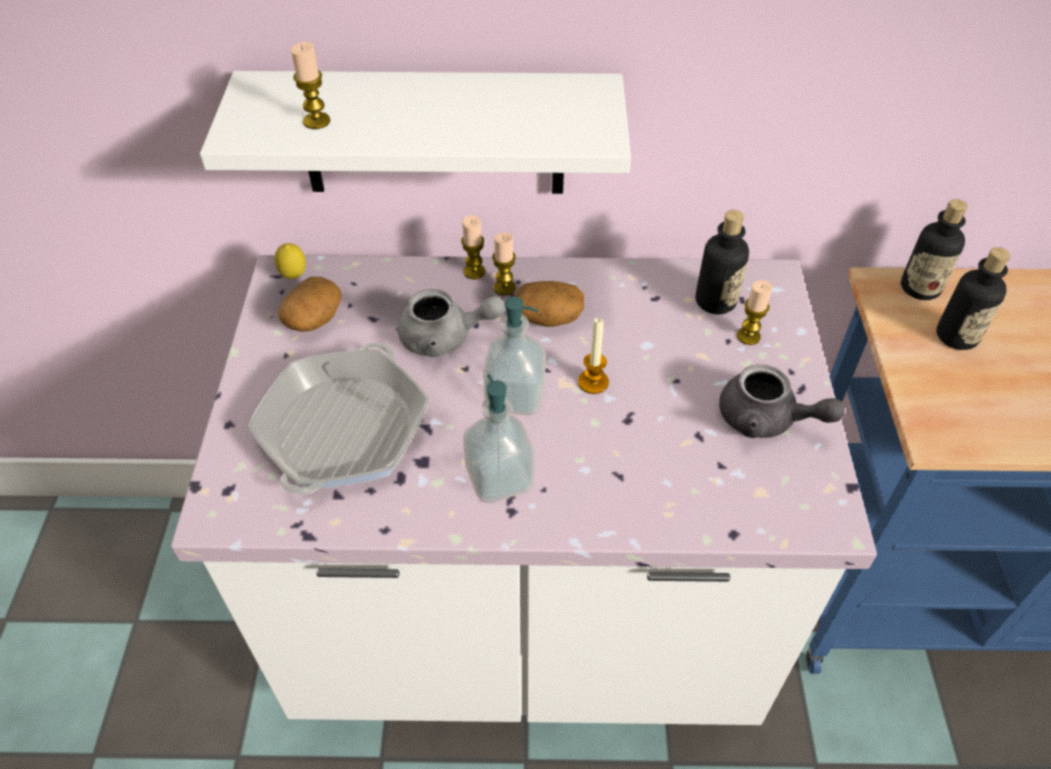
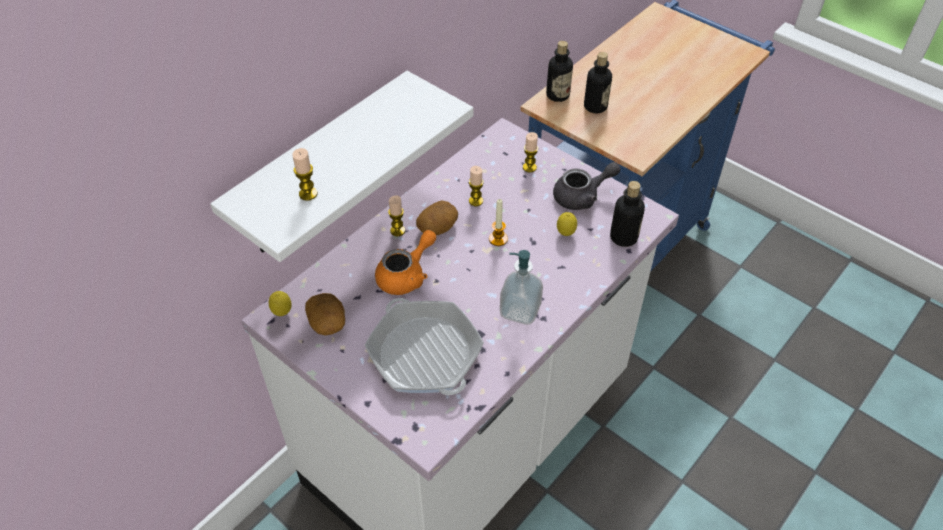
camera: 50 degrees left, 0 degrees up
grey teapot [398,289,505,357] -> orange teapot [375,230,436,295]
candle [461,215,485,279] -> candle moved to [469,166,484,206]
soap dispenser [483,297,546,415] -> none
bottle [695,210,749,314] -> bottle moved to [610,181,645,247]
none -> lemon [557,212,577,236]

